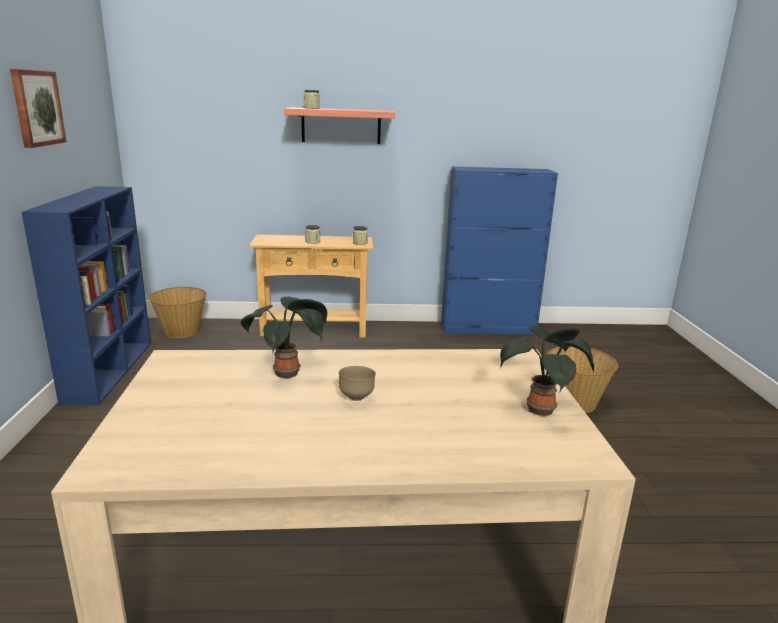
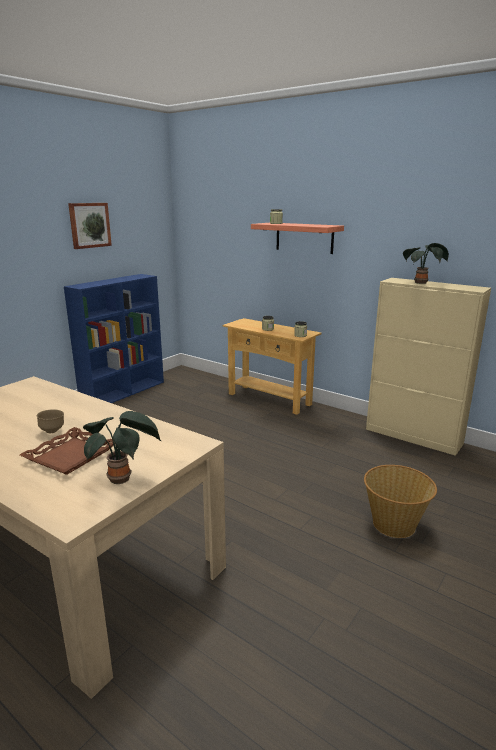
camera: 40 degrees right, 0 degrees up
basket [148,287,207,338] -> none
potted plant [241,296,327,378] -> potted plant moved to [403,243,449,284]
blue cabinet [441,167,558,335] -> beige cabinet [366,278,491,456]
none -> brown tray [20,427,114,475]

